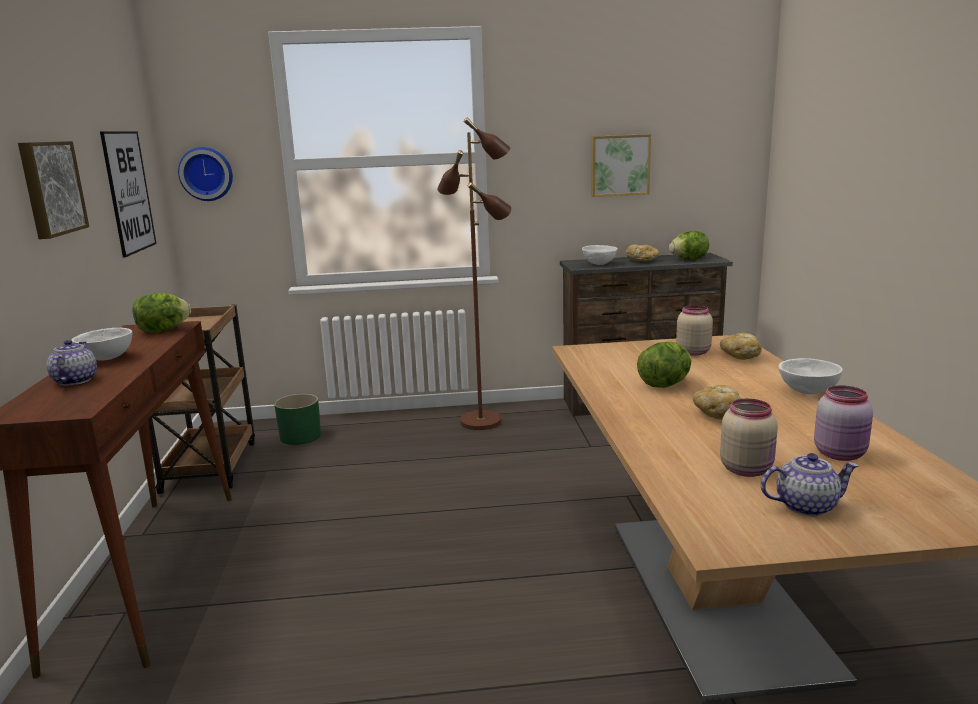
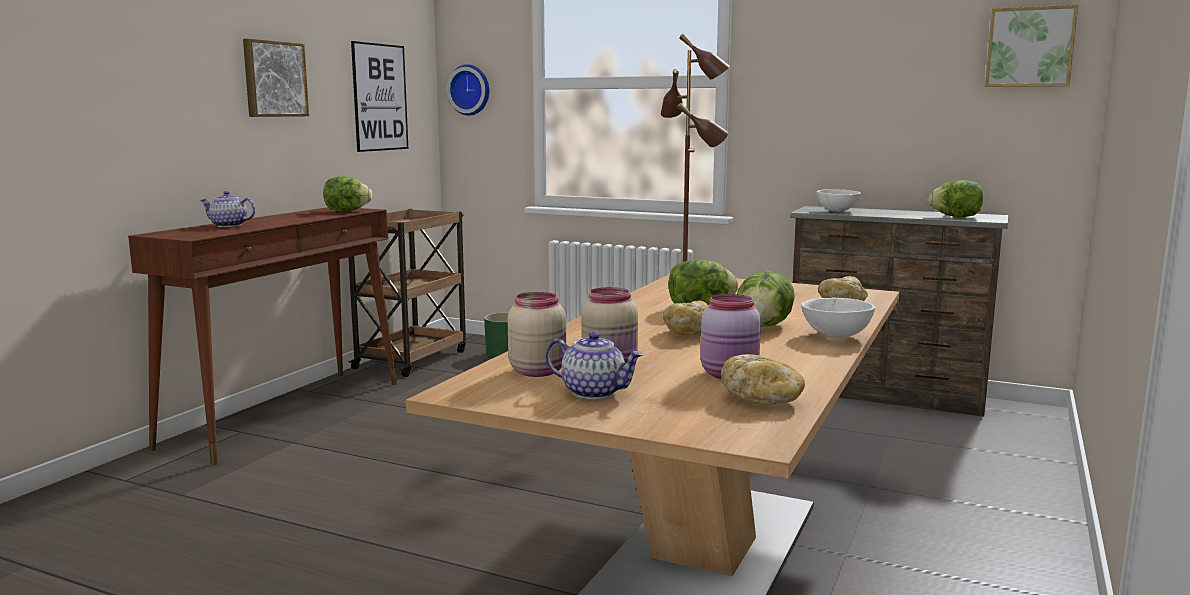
camera: 30 degrees right, 5 degrees down
teapot [47,340,97,386] -> teapot turned 105 degrees counterclockwise [200,191,256,227]
white bowl [72,328,132,361] -> none
picture [591,134,651,197] -> picture moved to [985,5,1078,87]
bread [626,245,659,261] -> bread moved to [721,354,805,405]
beige jar [676,305,713,356] -> beige jar moved to [508,292,566,377]
none -> lettuce [737,271,795,327]

